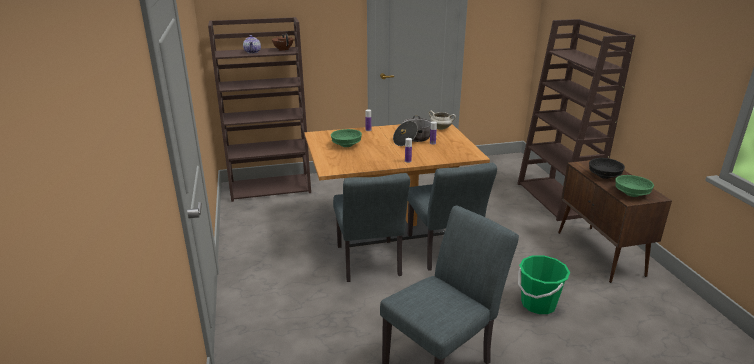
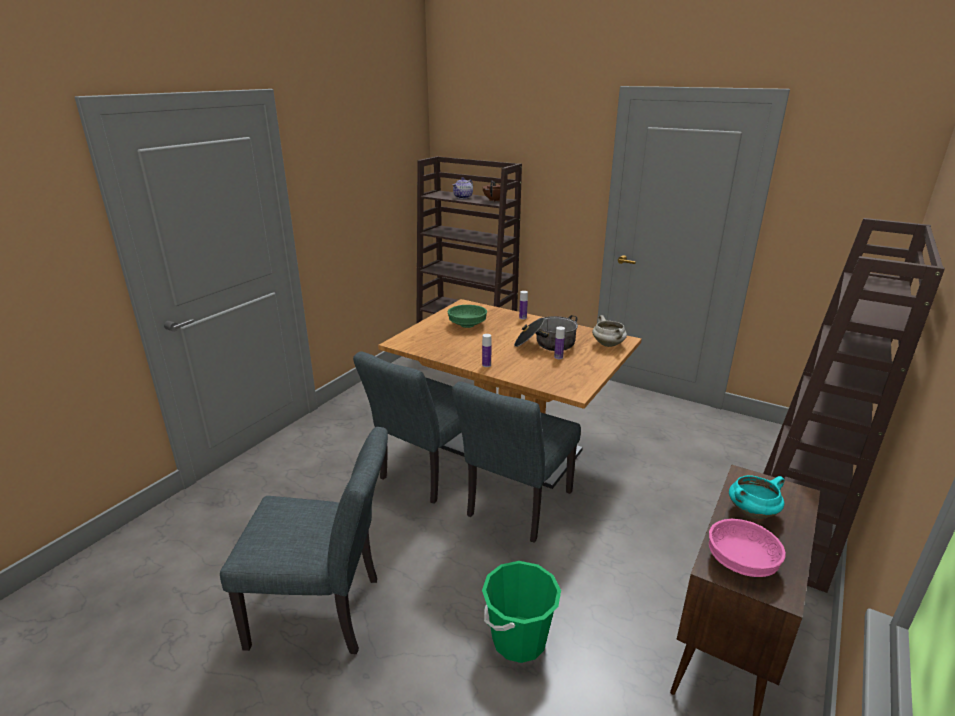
camera: 45 degrees right, 0 degrees up
black bowl [589,158,625,179] -> turquoise cooking pot [729,475,785,519]
green bowl [615,175,654,197] -> pink bowl [709,519,786,577]

